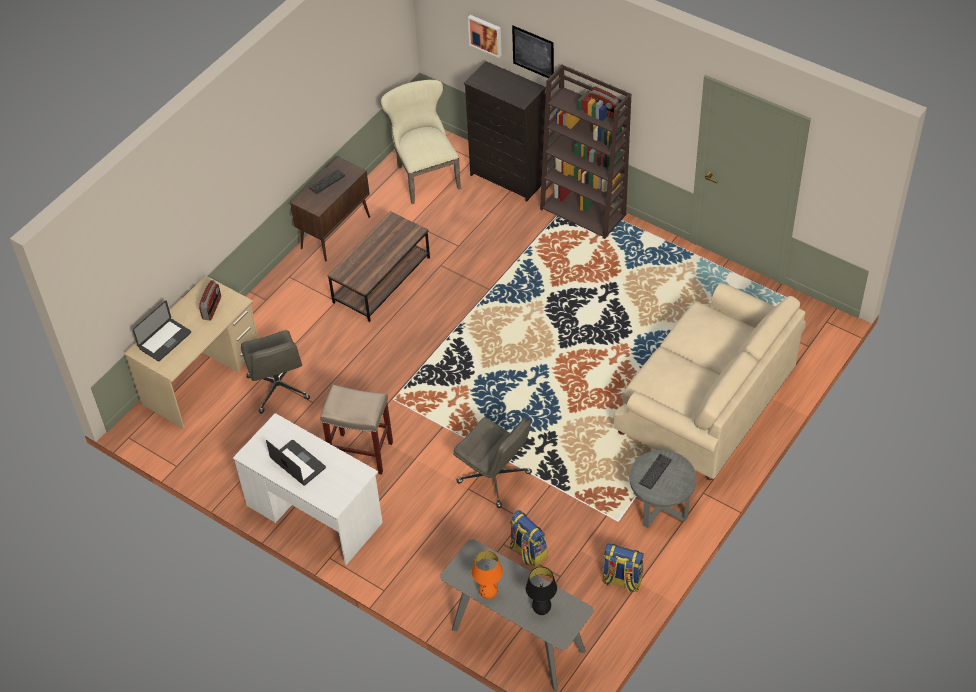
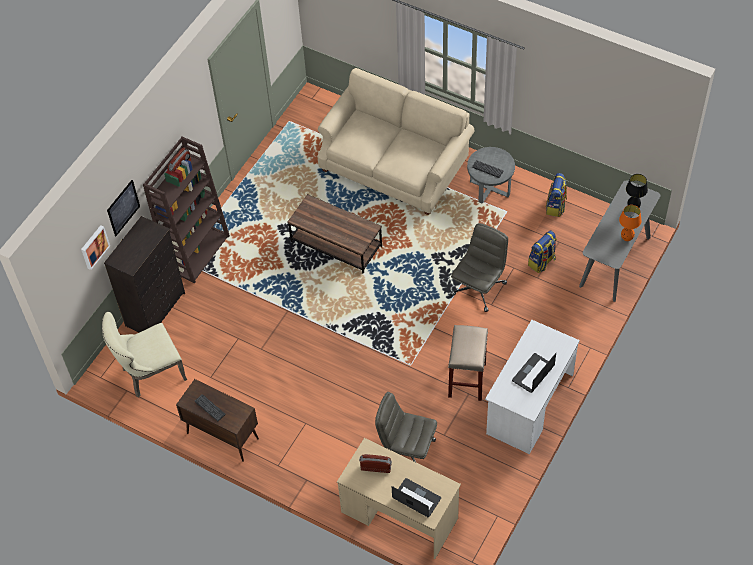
camera: 95 degrees left, 5 degrees up
grey office chair [241,330,310,413] -> grey office chair turned 135 degrees counterclockwise [375,392,437,462]
brown coffee table [327,211,430,322] -> brown coffee table moved to [287,194,382,274]

